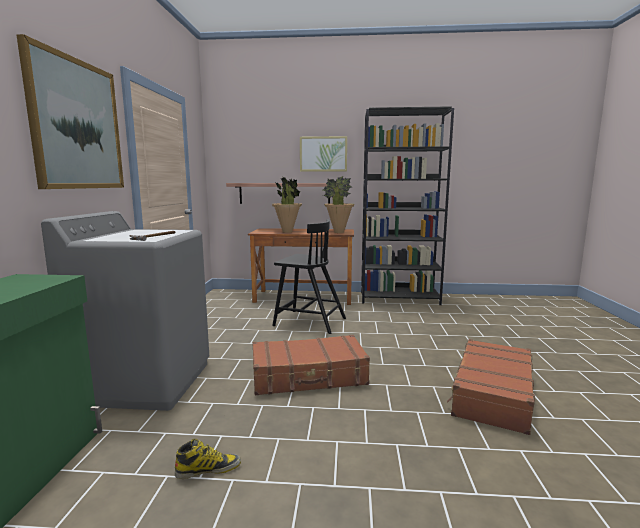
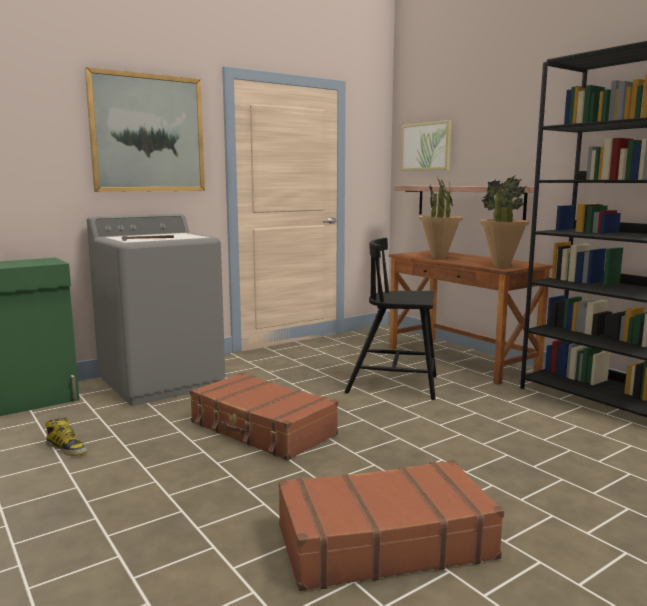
camera: 50 degrees right, 0 degrees up
black chair [272,219,346,334] -> black chair turned 120 degrees clockwise [345,238,437,400]
picture [300,136,347,172] -> picture moved to [401,120,451,171]

